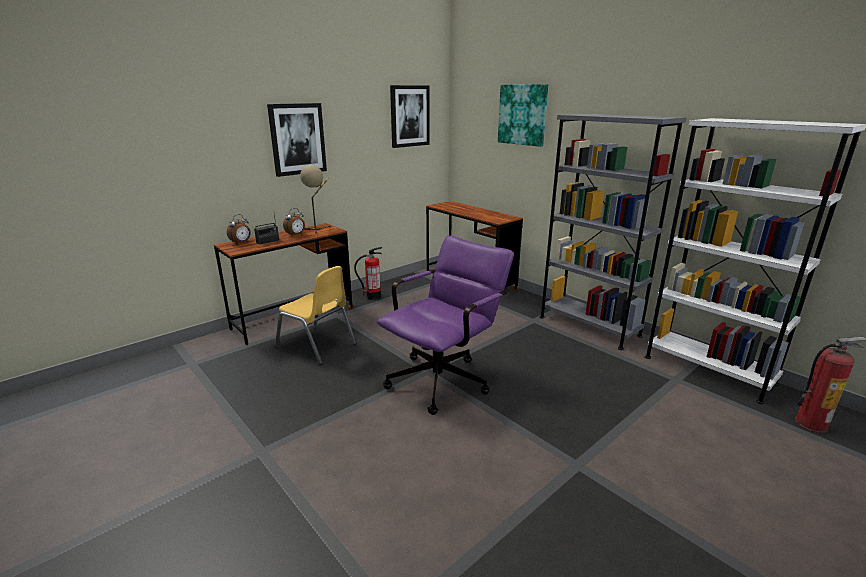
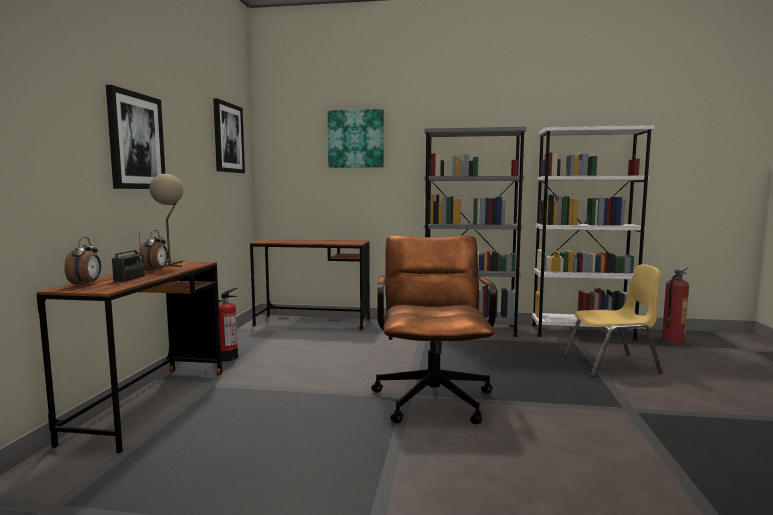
camera: 40 degrees left, 15 degrees down
yellow chair [275,266,357,365] -> yellow chair moved to [563,264,663,377]
purple office chair [377,235,514,415] -> brown office chair [371,235,496,424]

